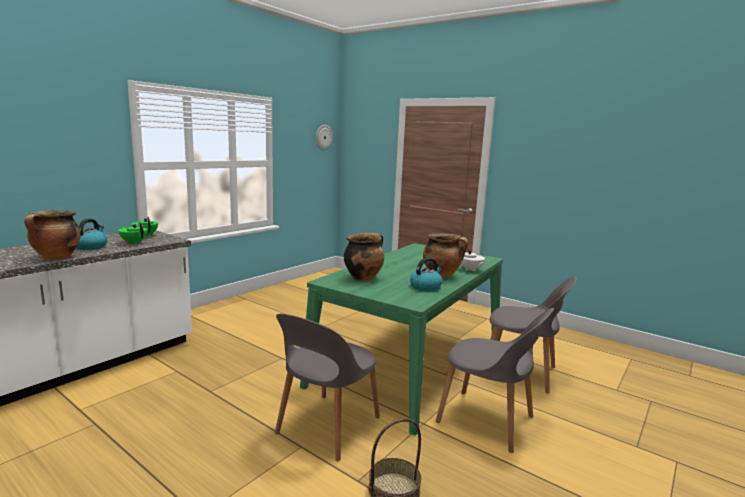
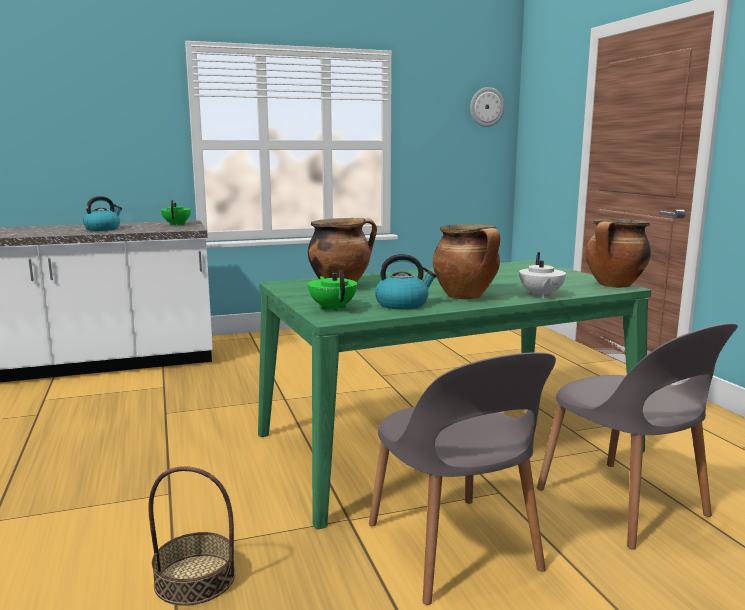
camera: 35 degrees right, 0 degrees up
cooking pot [24,210,81,260] -> cooking pot moved to [585,219,651,288]
green teapot [118,222,147,244] -> green teapot moved to [308,270,357,311]
grey chair [275,314,380,461] -> none

